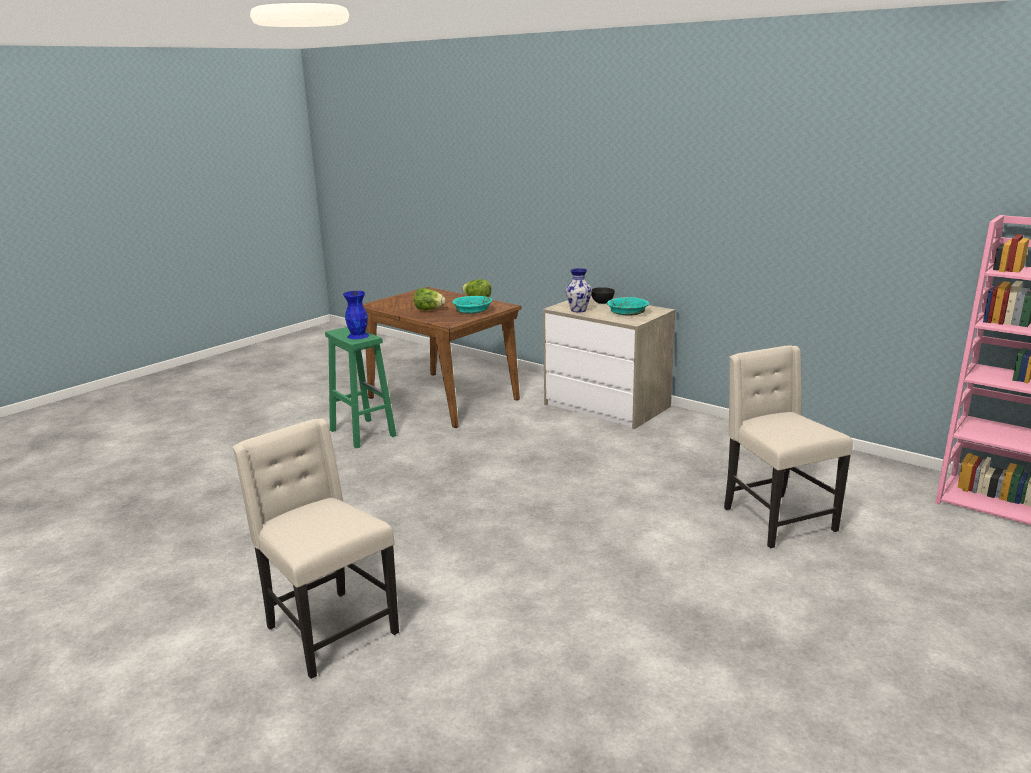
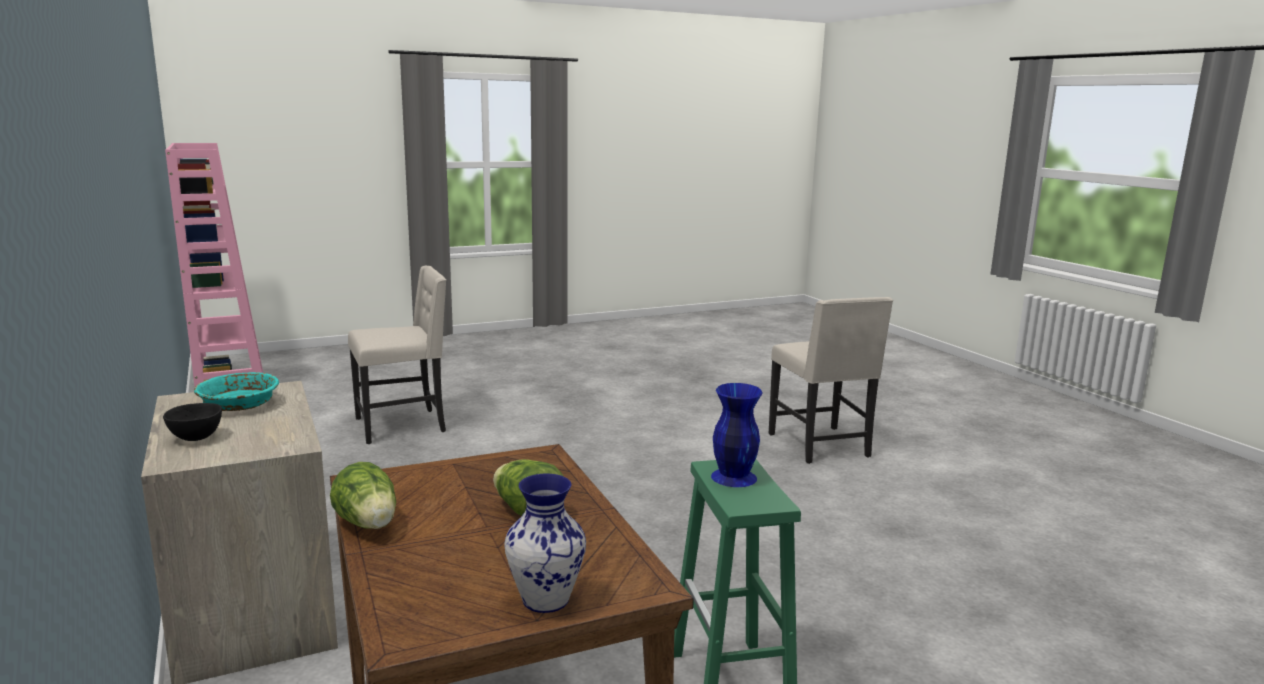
camera: 155 degrees left, 5 degrees down
turquoise bowl [452,296,492,314] -> none
vase [566,268,592,313] -> vase moved to [504,474,586,613]
beige chair [724,345,853,549] -> beige chair turned 120 degrees counterclockwise [348,266,446,444]

